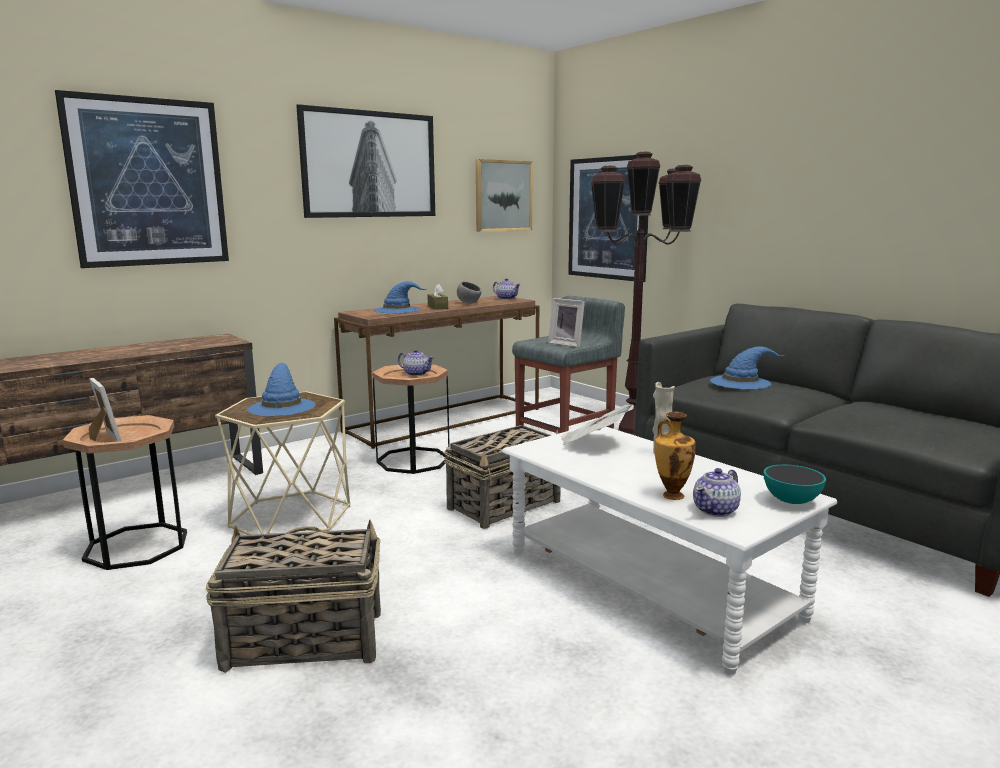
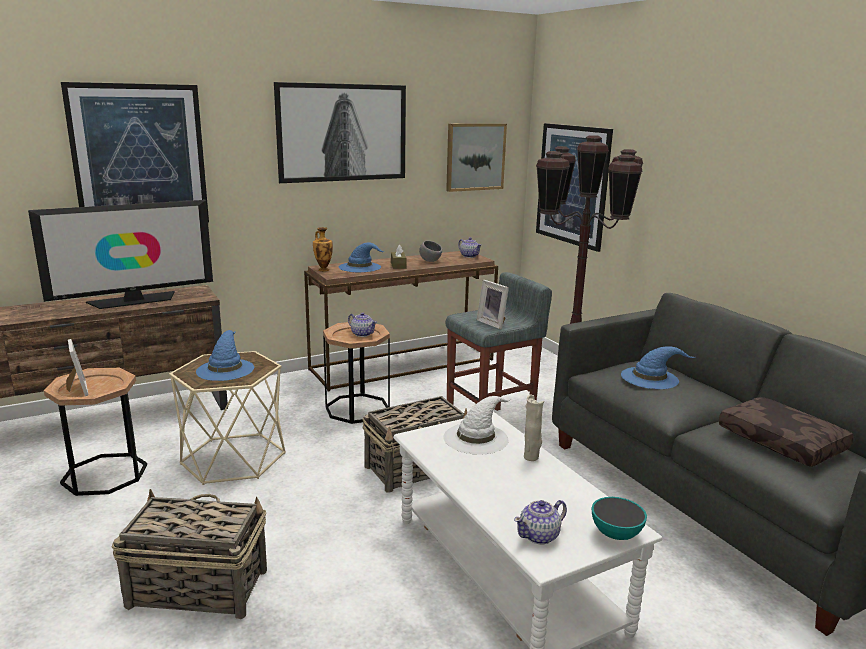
camera: 10 degrees right, 5 degrees up
newspaper [561,404,634,445] -> white hat [443,396,512,455]
vase [654,412,695,500] -> vase moved to [313,227,333,271]
none -> television [28,200,213,309]
none -> brown pillow [719,397,854,467]

